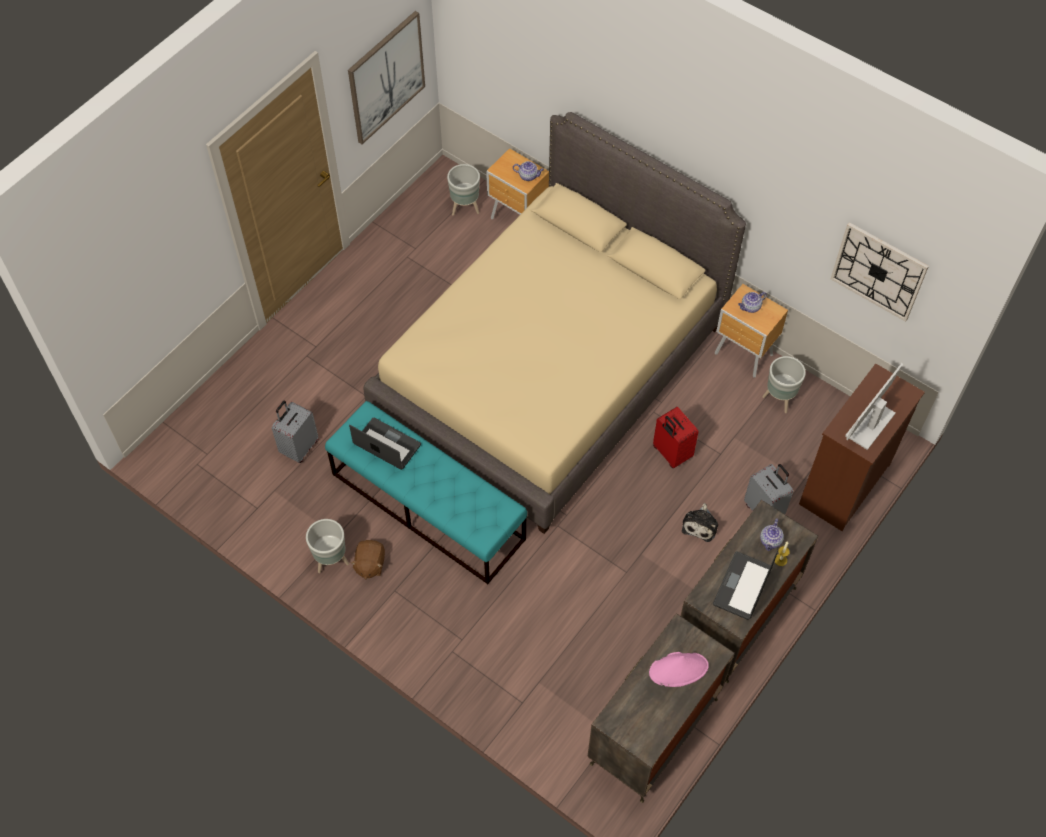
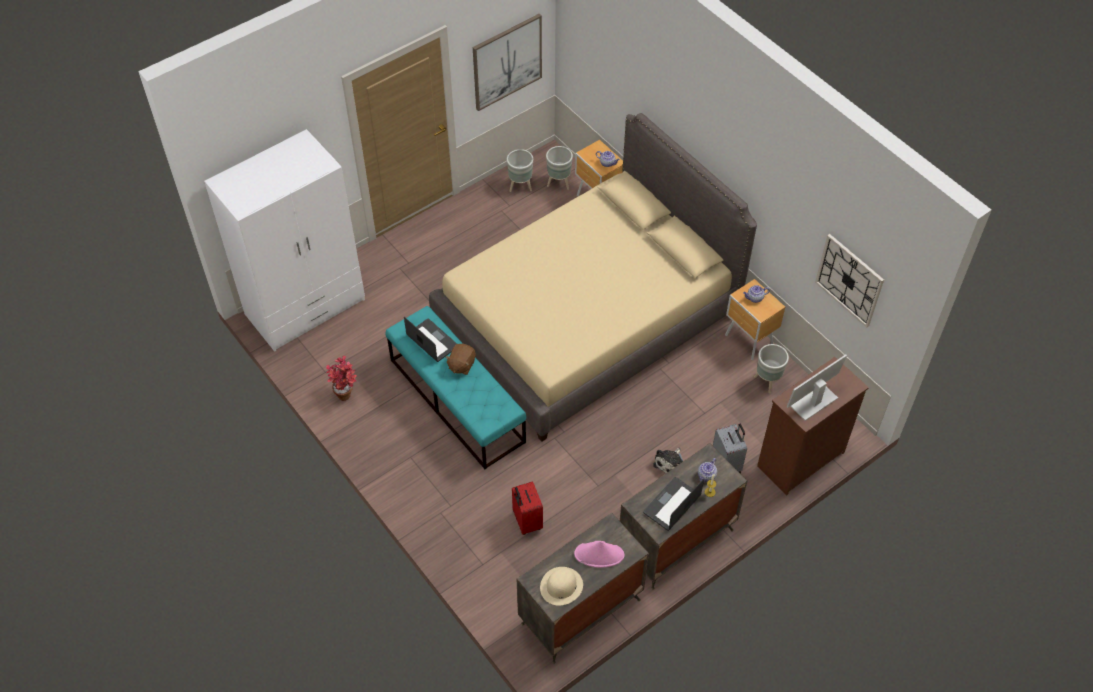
camera: 15 degrees right, 5 degrees down
grey suitcase [272,401,319,463] -> none
grey planter [306,519,349,573] -> grey planter moved to [507,149,533,192]
brown plush toy [351,540,385,579] -> brown plush toy moved to [445,344,476,375]
red suitcase [653,407,698,468] -> red suitcase moved to [512,481,543,535]
none -> white wardrobe [204,129,365,352]
none -> potted plant [326,356,356,401]
none -> beige hat [540,567,583,606]

